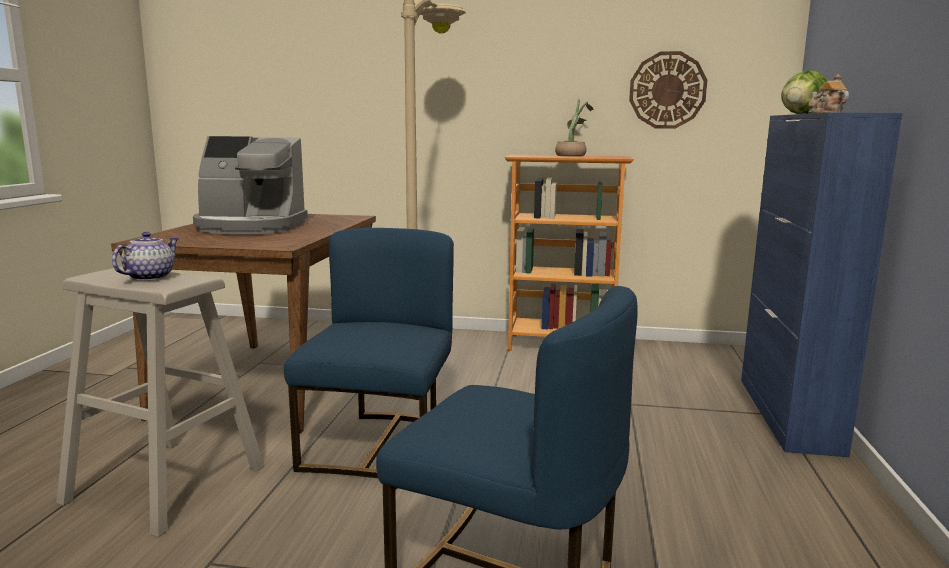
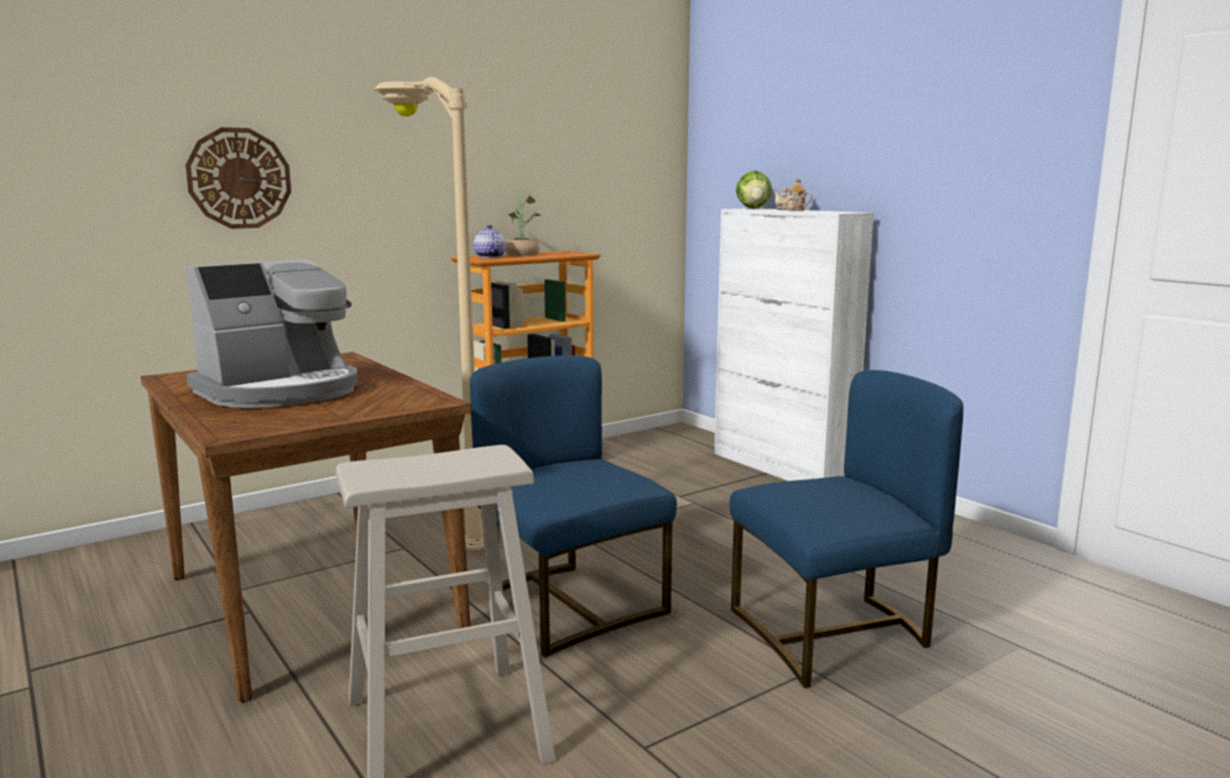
camera: 45 degrees left, 0 degrees up
teapot [112,232,179,281] -> teapot moved to [474,225,506,258]
wall clock [629,51,707,129] -> wall clock moved to [185,127,291,229]
blue cabinet [741,112,902,457] -> white cabinet [714,208,874,481]

